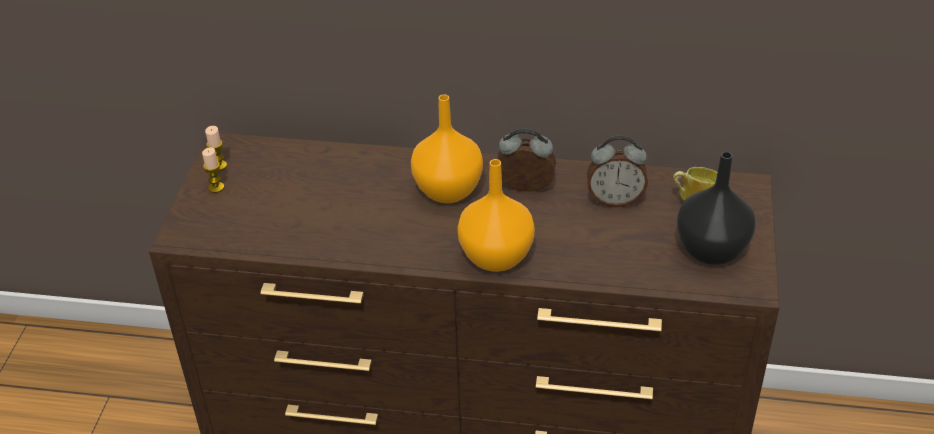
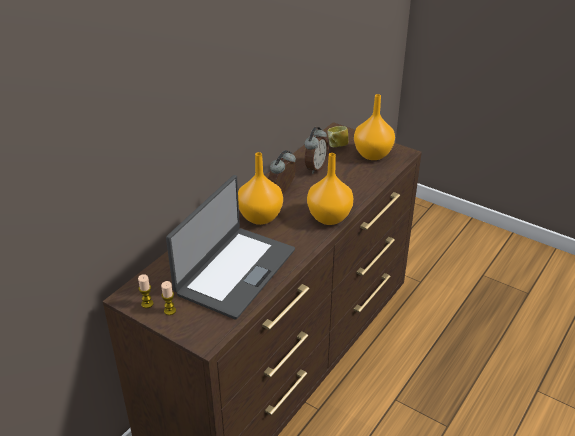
camera: 65 degrees left, 5 degrees down
black vase [677,152,756,265] -> orange vase [354,94,395,160]
none -> laptop [166,175,295,320]

